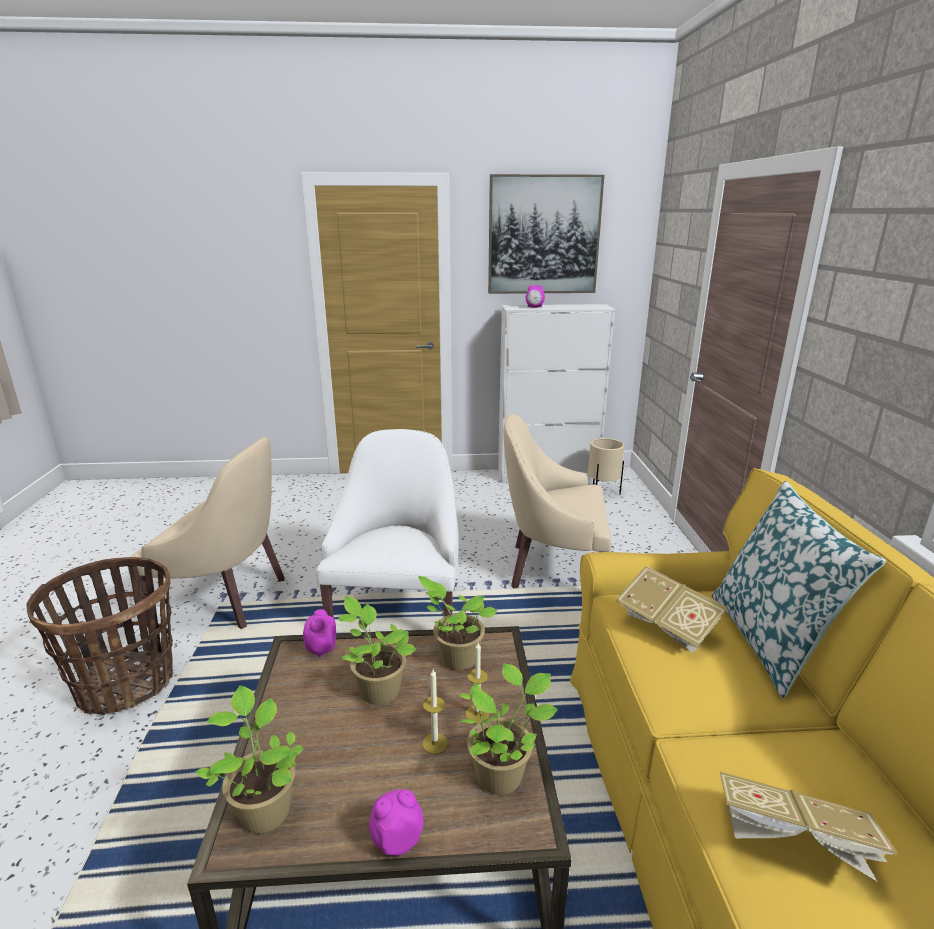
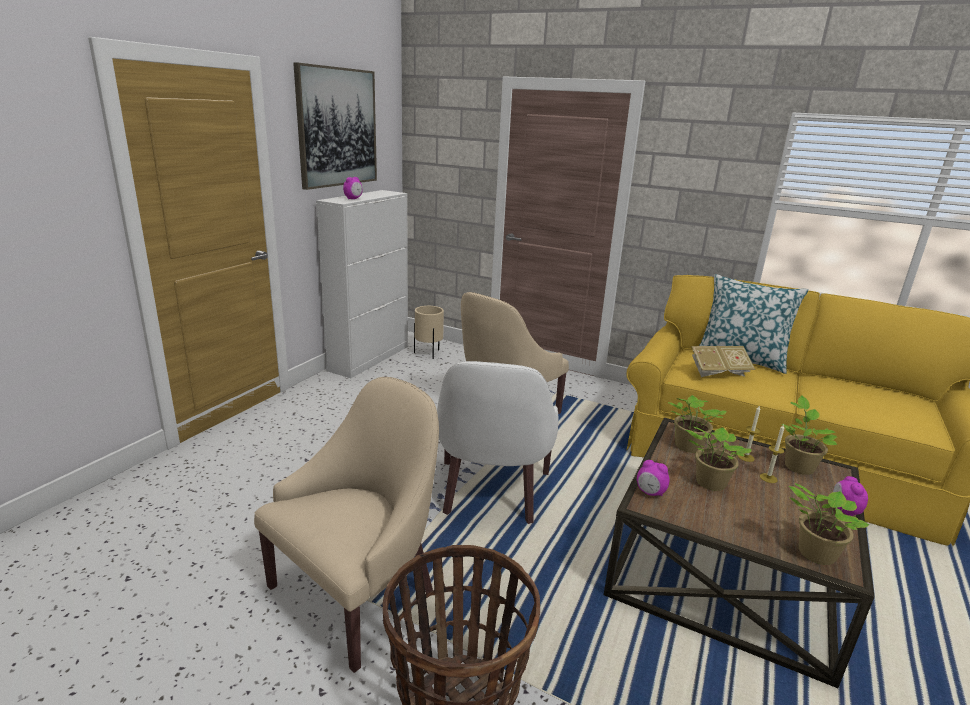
camera: 60 degrees left, 0 degrees up
white armchair [317,429,459,618] -> white armchair turned 120 degrees counterclockwise [437,361,559,524]
book [720,772,898,882] -> none

